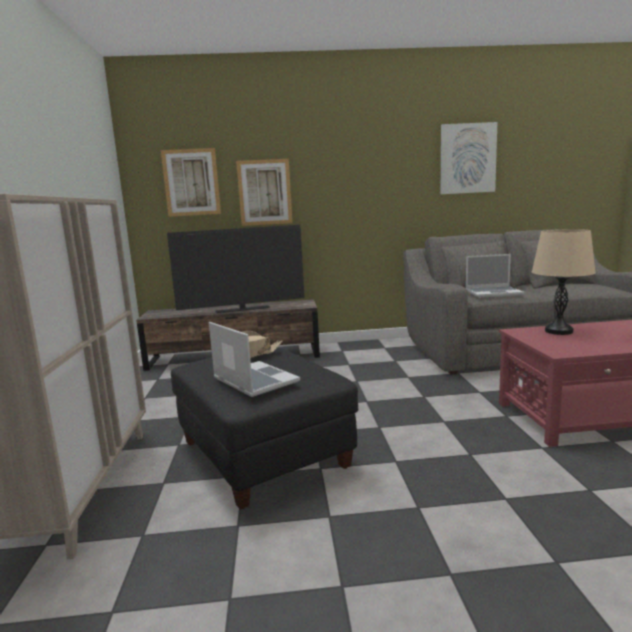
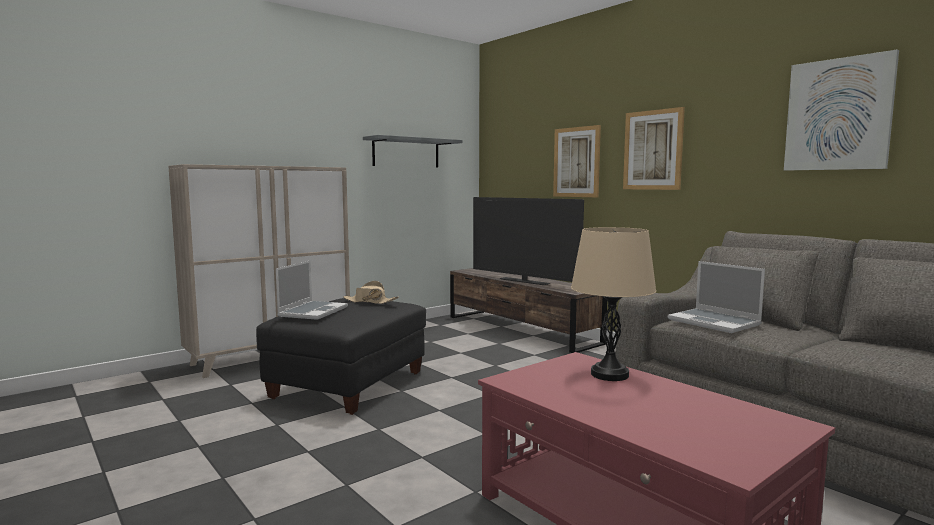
camera: 55 degrees right, 5 degrees down
picture [161,148,221,217] -> picture moved to [623,107,685,190]
none -> grey shelf [363,135,463,167]

